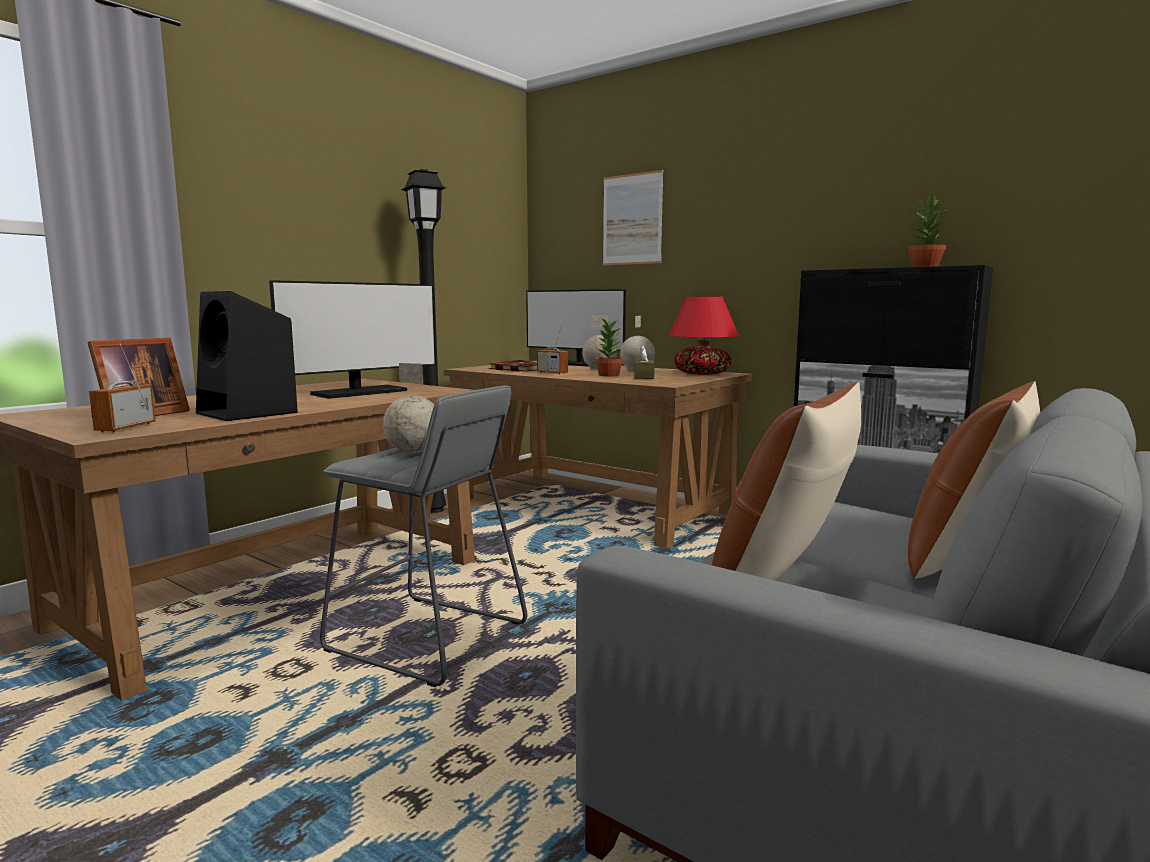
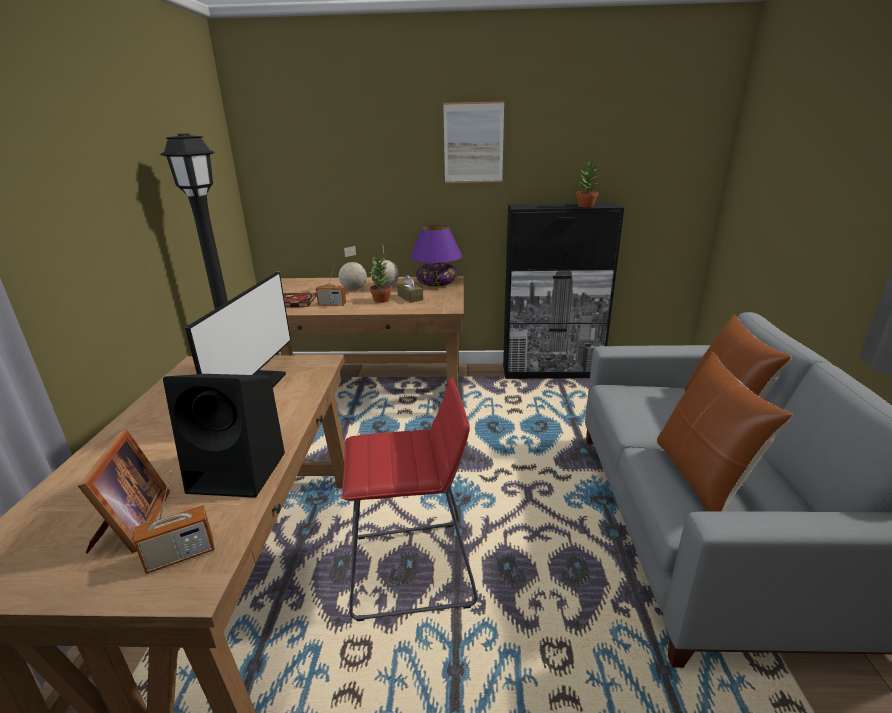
camera: 35 degrees left, 15 degrees up
radio [89,343,156,432] -> radio turned 90 degrees counterclockwise [134,471,215,574]
grey stool [320,385,527,687] -> red stool [342,377,477,621]
globe [383,363,434,453] -> none
monitor [526,289,626,367] -> none
picture [603,170,663,265] -> picture moved to [443,101,504,183]
red table lamp [668,296,739,375] -> purple table lamp [410,225,462,286]

